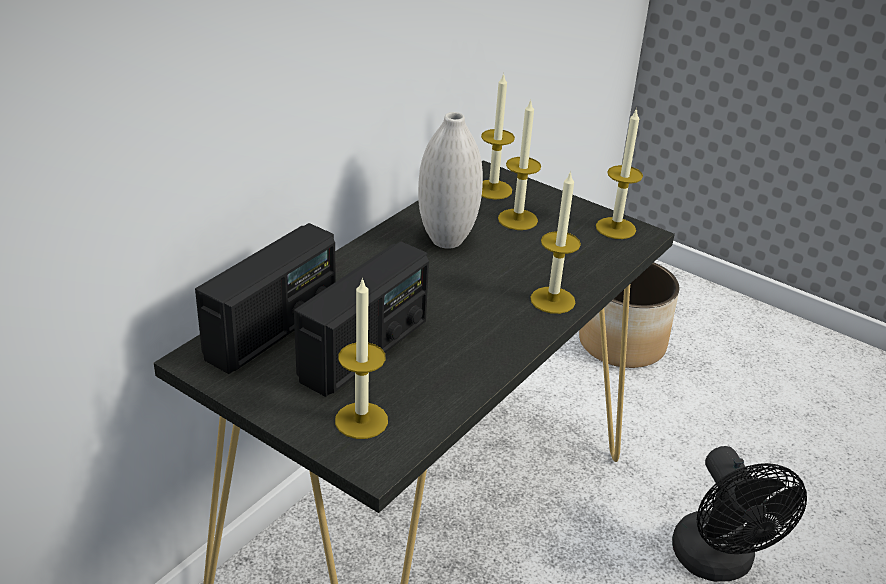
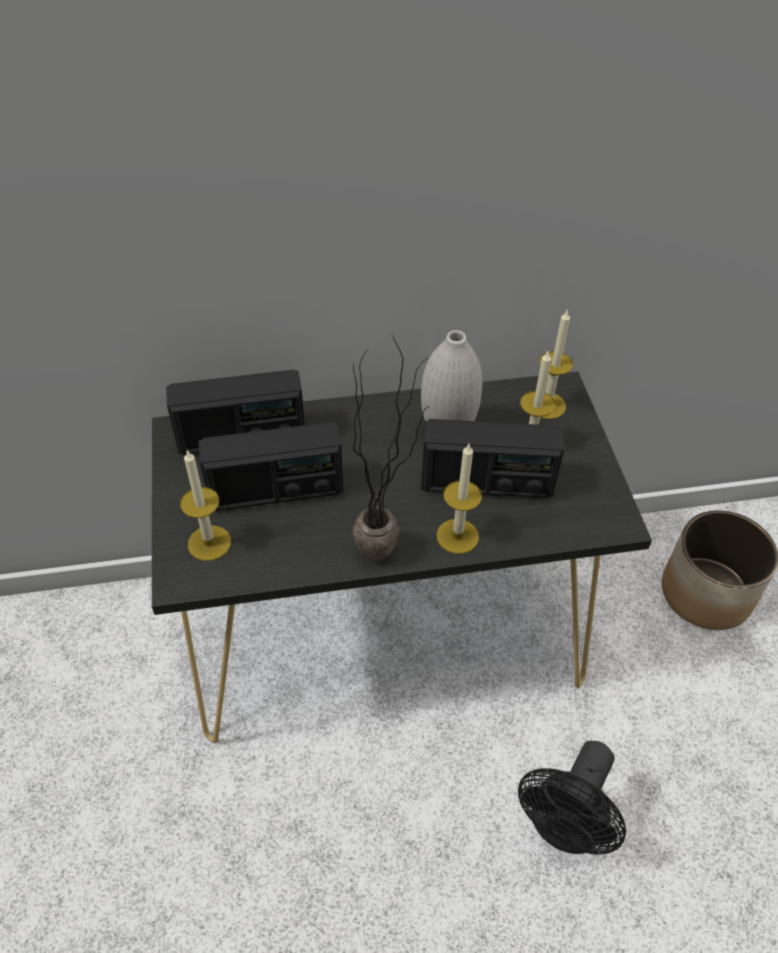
camera: 45 degrees right, 15 degrees up
candle [596,108,643,239] -> none
none -> potted plant [353,333,429,561]
none -> radio [421,419,564,498]

